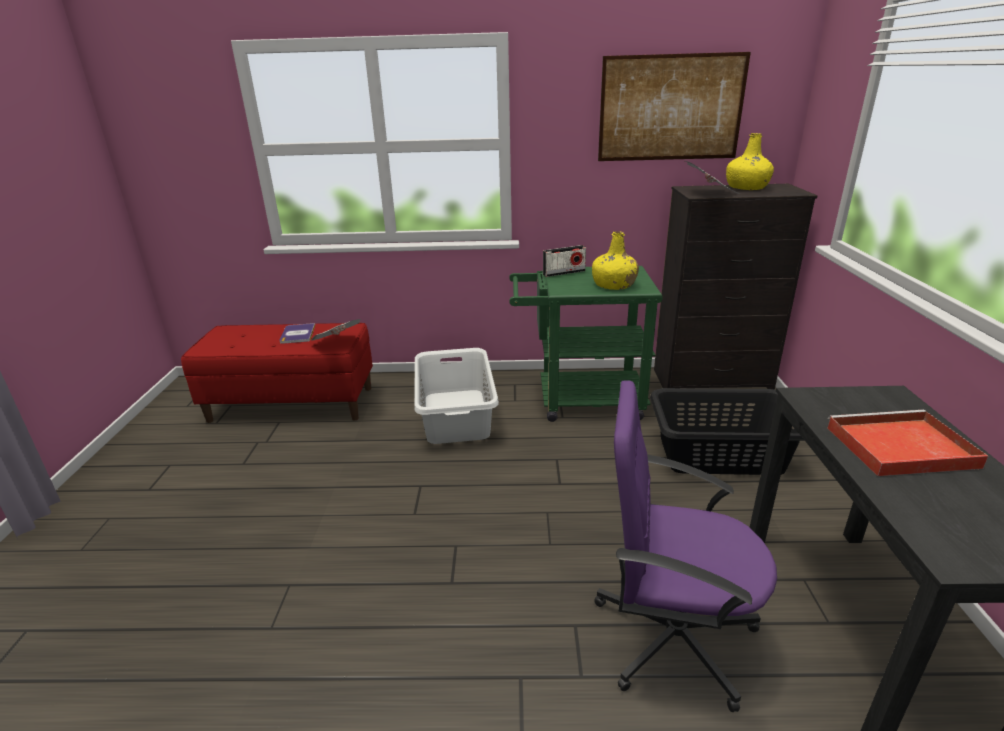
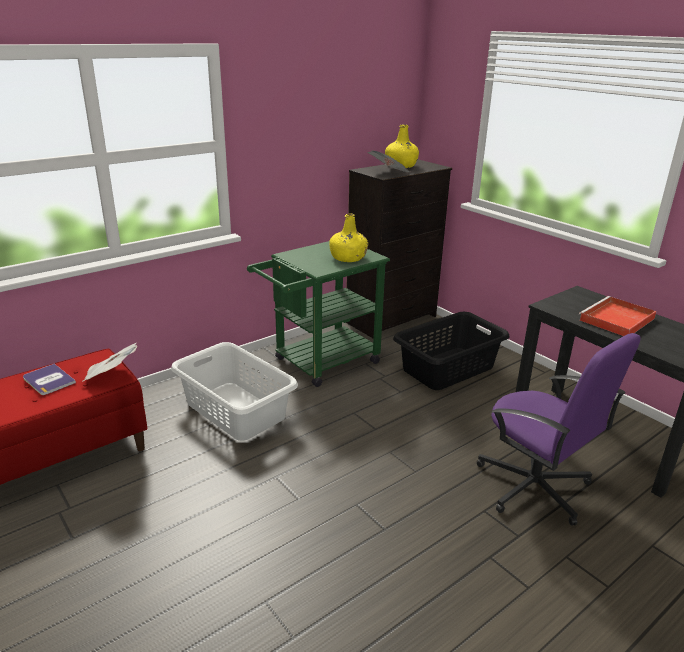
camera: 40 degrees left, 0 degrees up
radio [543,245,586,277] -> none
purple office chair [594,380,777,712] -> purple office chair turned 105 degrees counterclockwise [477,333,641,526]
picture [598,52,751,161] -> none

